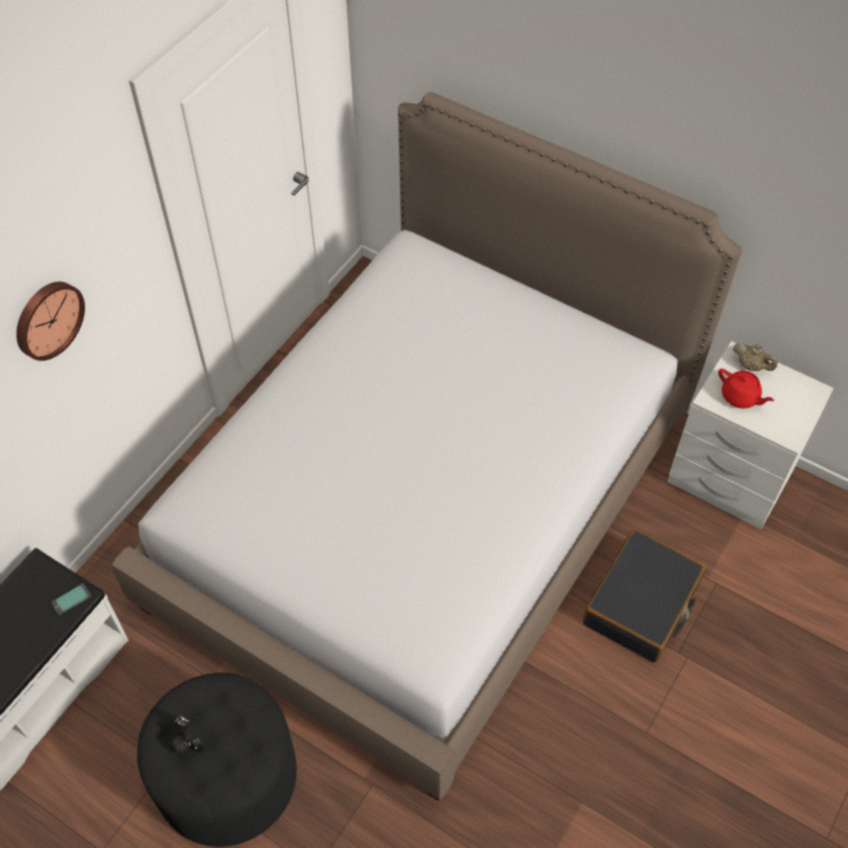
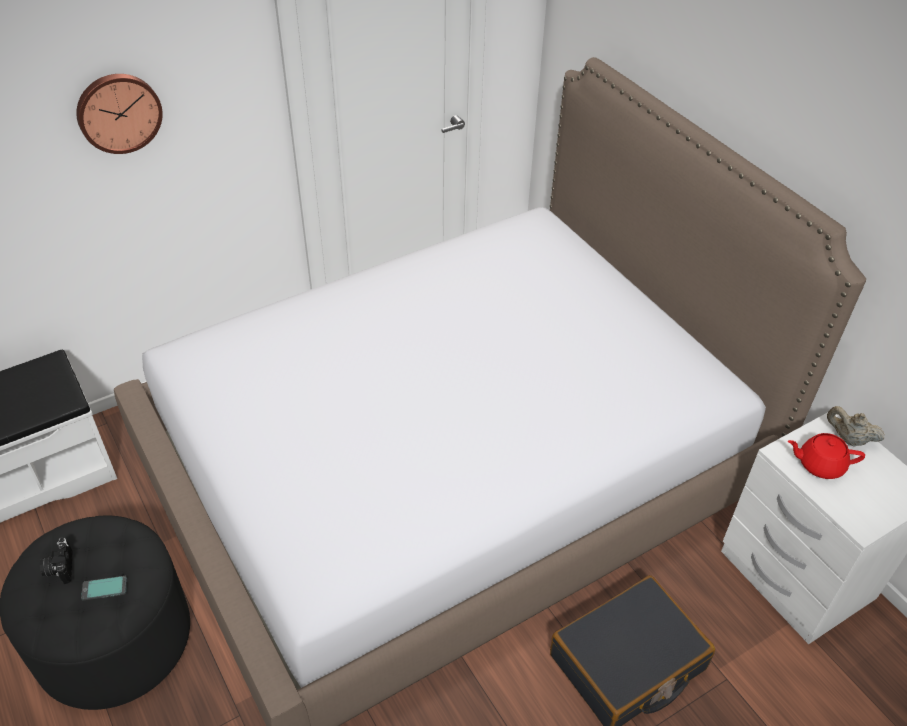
camera: 25 degrees right, 10 degrees down
phone [51,584,91,615] -> phone moved to [81,576,127,601]
red teapot [718,369,774,409] -> red teapot turned 120 degrees clockwise [788,433,865,479]
beige teapot [733,343,778,371] -> beige teapot turned 150 degrees clockwise [827,406,885,447]

